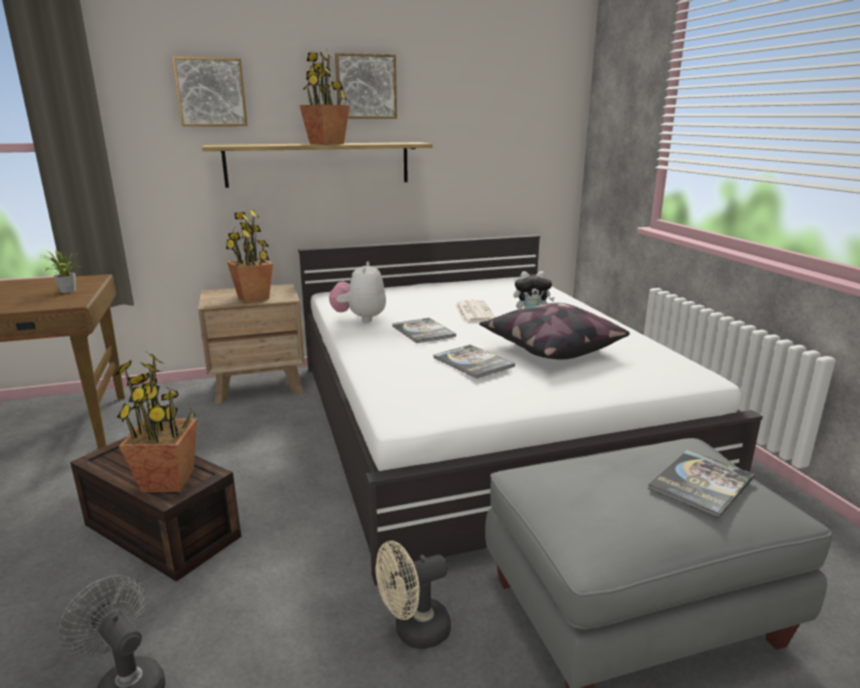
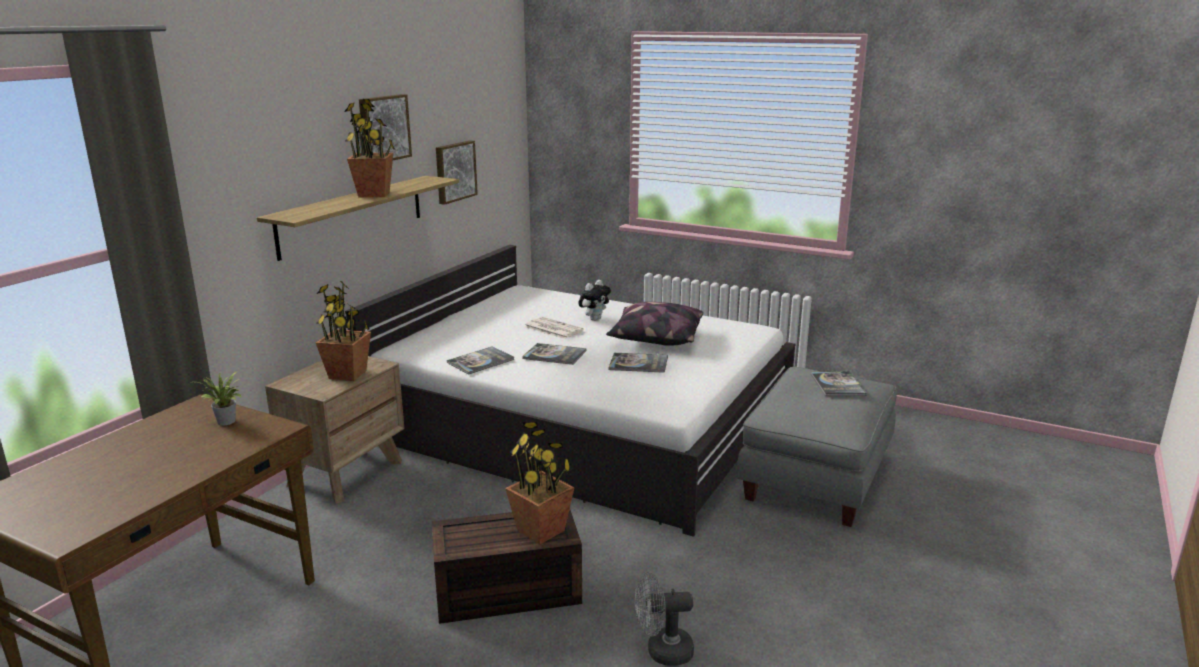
camera: 45 degrees left, 0 degrees up
picture [172,57,247,126] -> picture moved to [436,140,478,205]
plush toy [329,261,386,322] -> book [447,346,514,375]
beige fan [376,541,451,649] -> none

